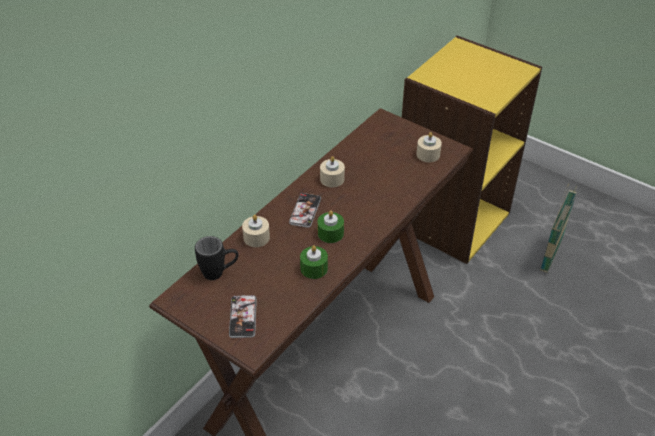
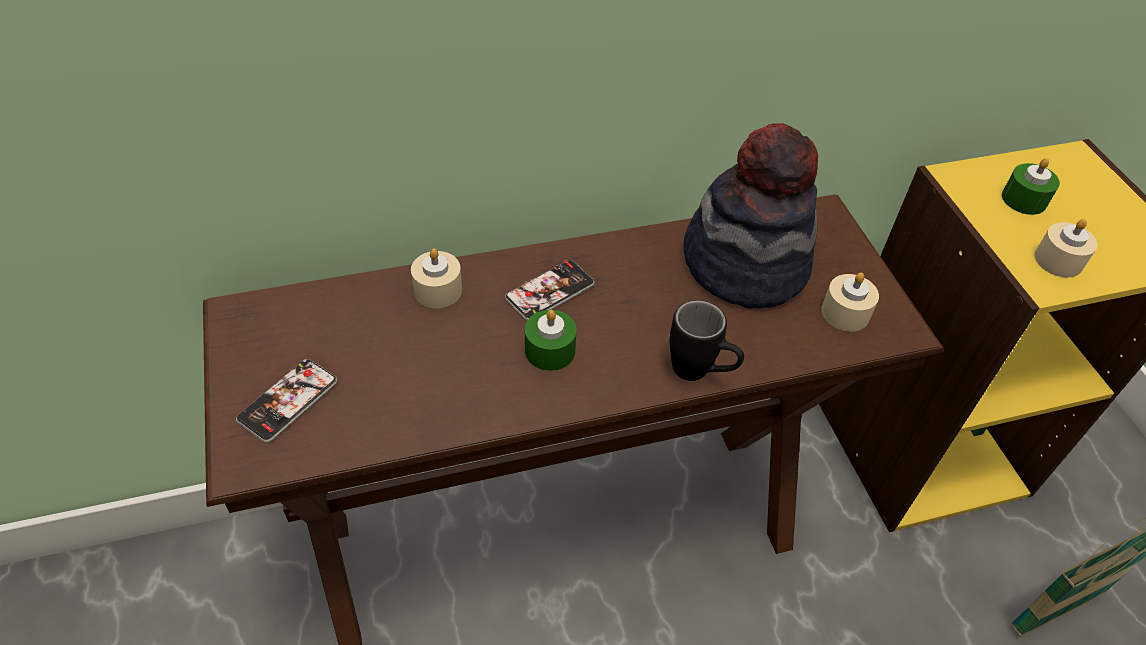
camera: 35 degrees right, 5 degrees up
black mug [195,236,238,280] -> black mug moved to [670,300,744,381]
green candle [300,245,328,279] -> green candle moved to [1002,158,1060,215]
beige candle [320,156,345,187] -> beige candle moved to [1034,219,1098,278]
none -> hat [684,123,818,309]

